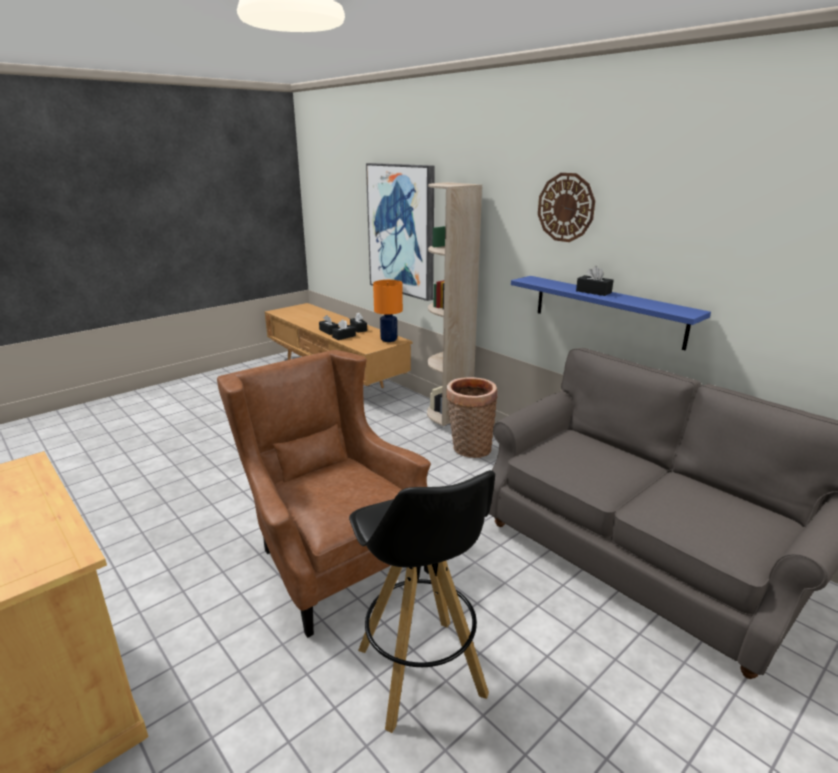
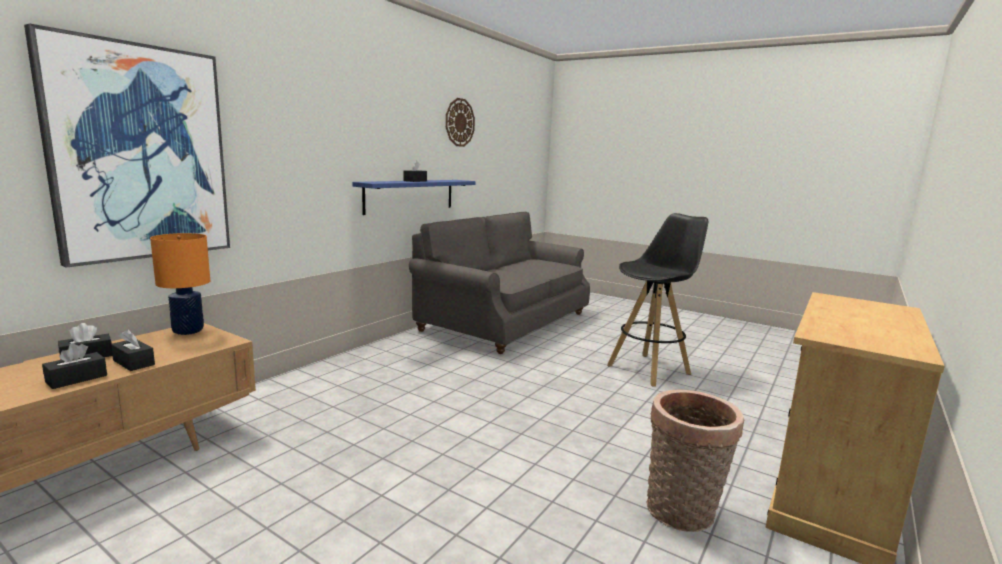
camera: 105 degrees left, 10 degrees down
brown armchair [217,350,431,638] -> none
beige bookcase [427,182,482,428] -> none
basket [446,377,498,458] -> basket moved to [647,389,744,532]
wall clock [538,173,595,242] -> wall clock moved to [446,98,475,147]

